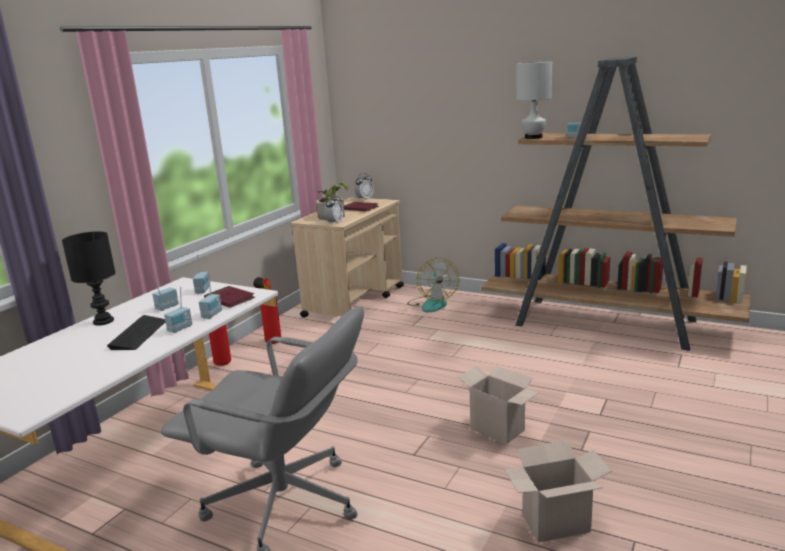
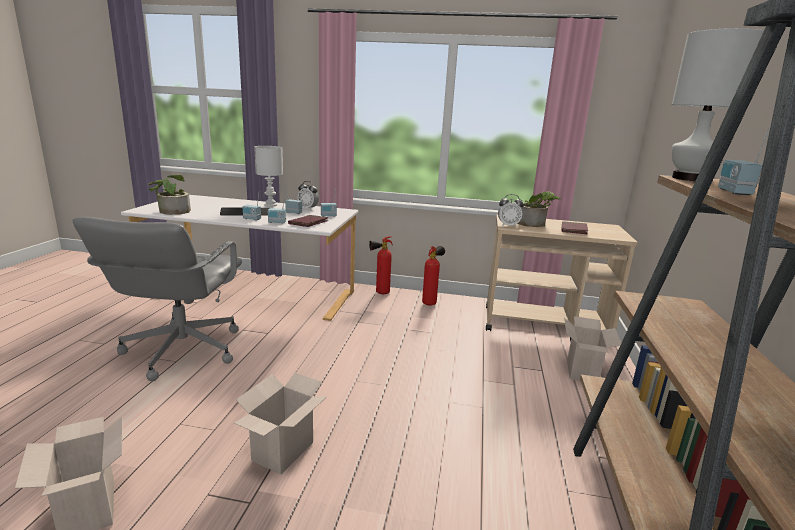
camera: 70 degrees right, 0 degrees up
black table lamp [62,231,116,326] -> white table lamp [254,146,283,207]
alarm clock [354,173,374,200] -> alarm clock moved to [298,181,319,209]
fan [407,258,460,312] -> cardboard box [564,316,621,381]
none -> potted plant [148,175,191,215]

